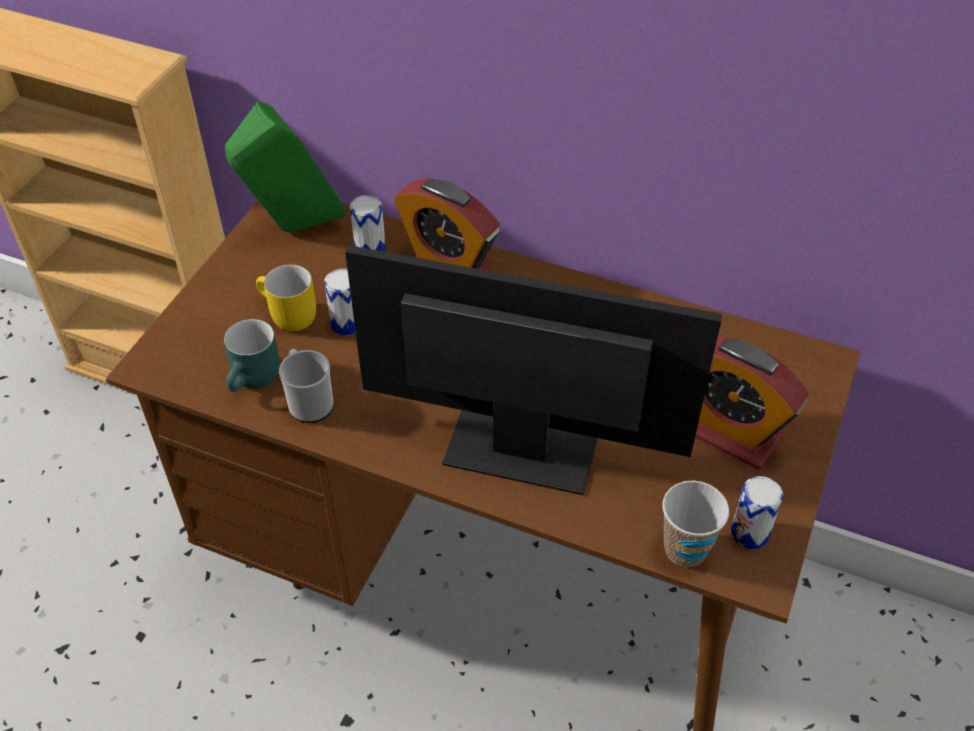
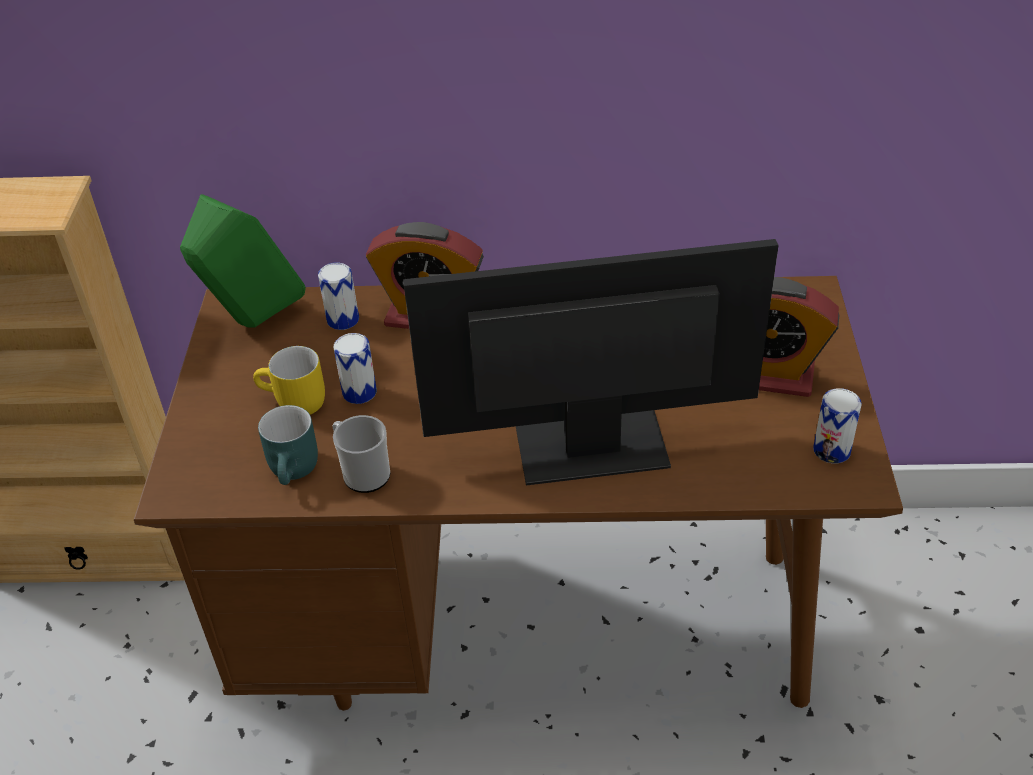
camera: 20 degrees left, 5 degrees down
cup [662,481,729,567] -> none

